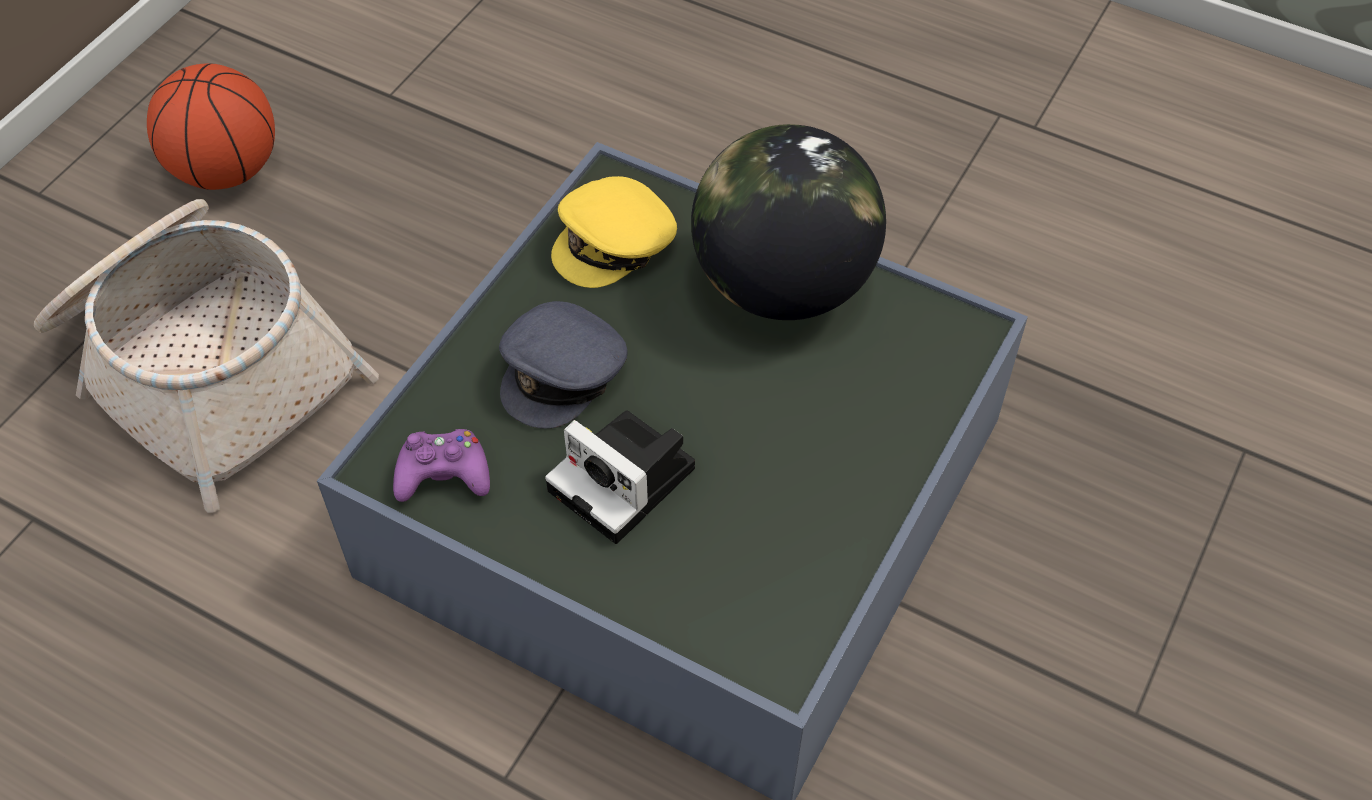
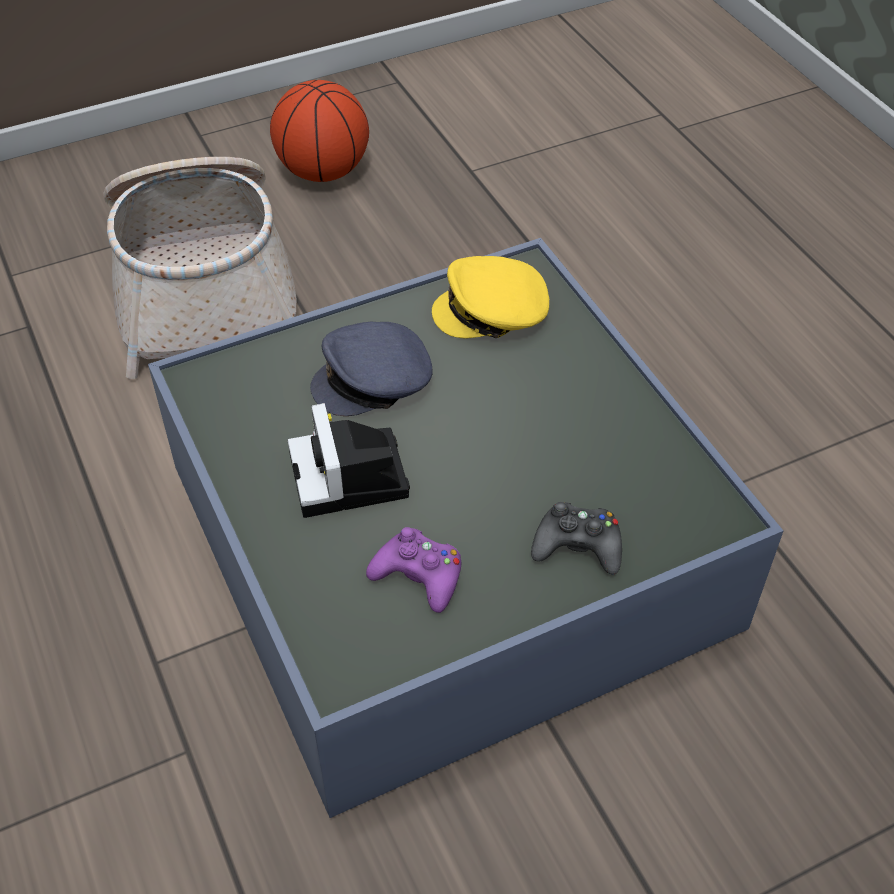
camera: 35 degrees right, 5 degrees down
purple game controller [393,429,490,502] -> purple game controller moved to [366,527,461,613]
globe [691,124,886,320] -> none
none -> black game controller [531,502,622,575]

